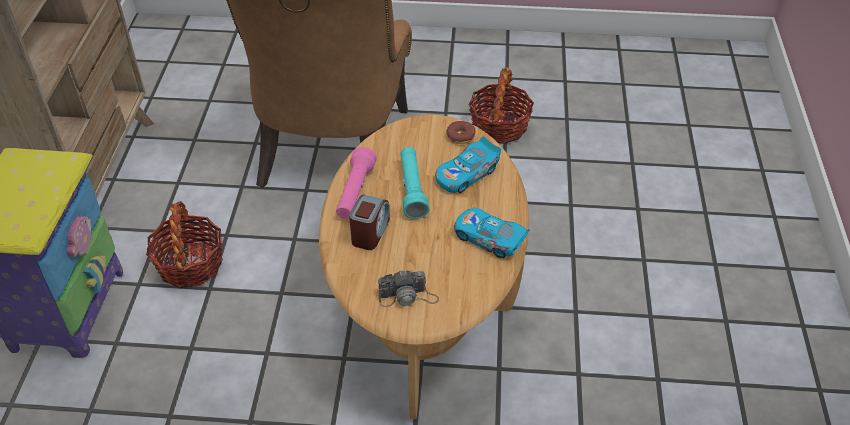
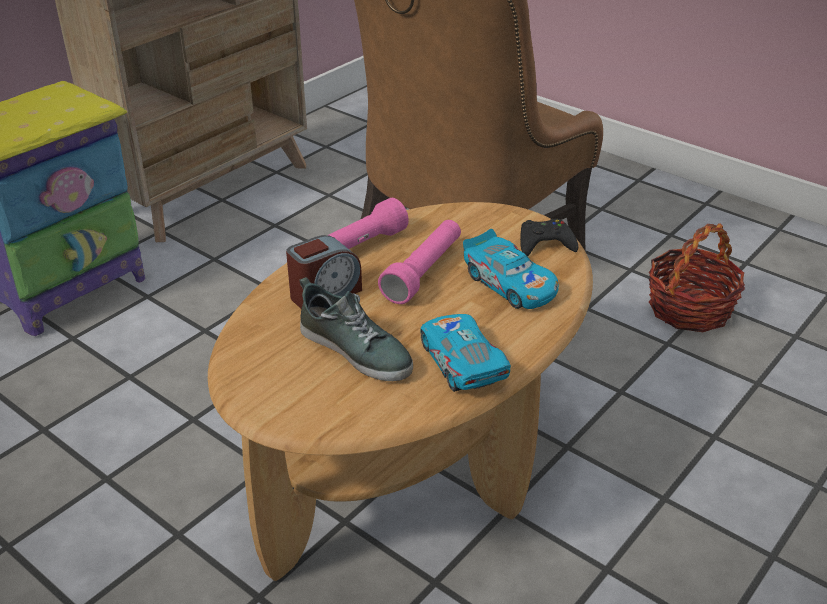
camera: 35 degrees right, 10 degrees down
basket [146,201,223,288] -> none
camera [378,270,439,307] -> none
turquoise flashlight [401,147,429,219] -> pink flashlight [378,220,461,304]
toy car [435,137,501,193] -> toy car turned 120 degrees counterclockwise [463,229,559,309]
donut [446,121,476,144] -> black game controller [520,219,579,257]
none -> shoe [299,277,413,381]

